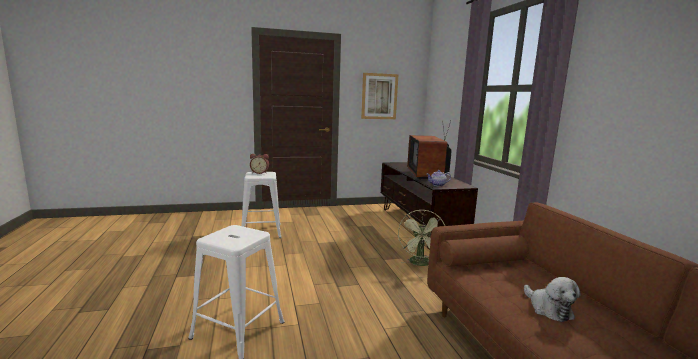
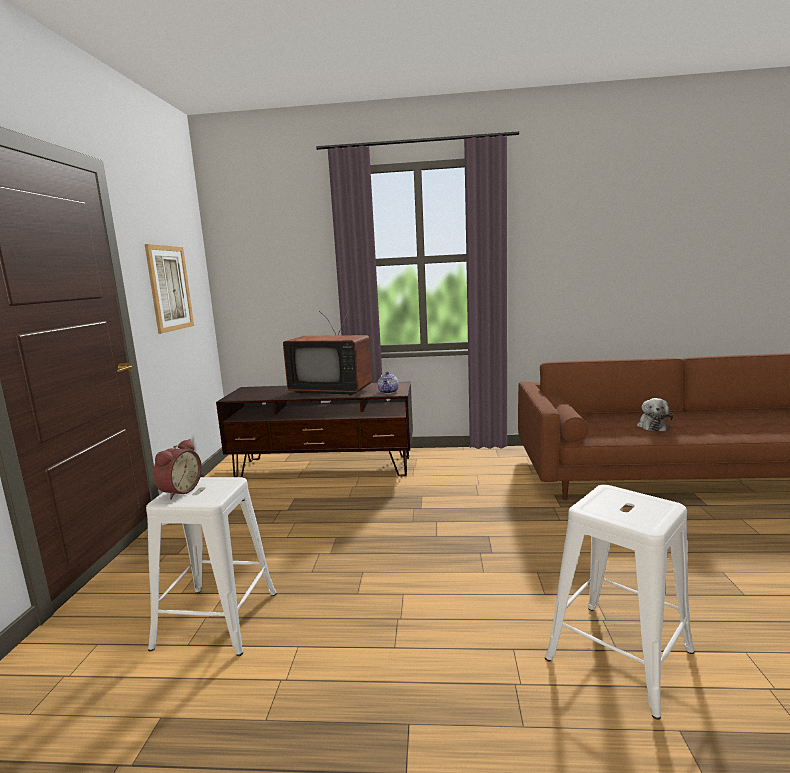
camera: 70 degrees left, 0 degrees up
green fan [398,210,445,266] -> none
plush toy [524,277,580,322] -> plush toy turned 105 degrees clockwise [637,398,673,431]

